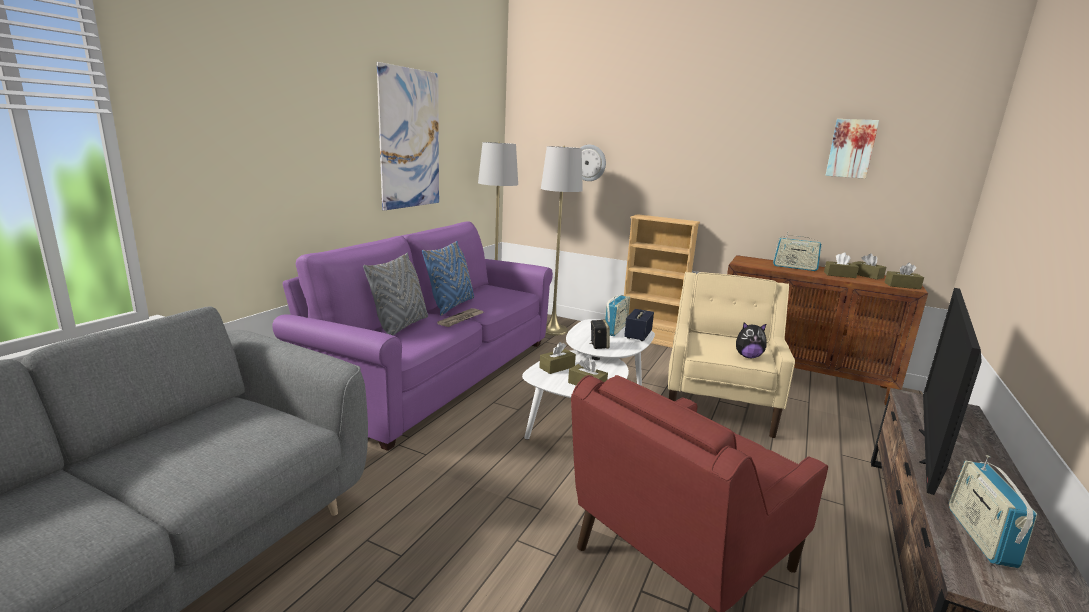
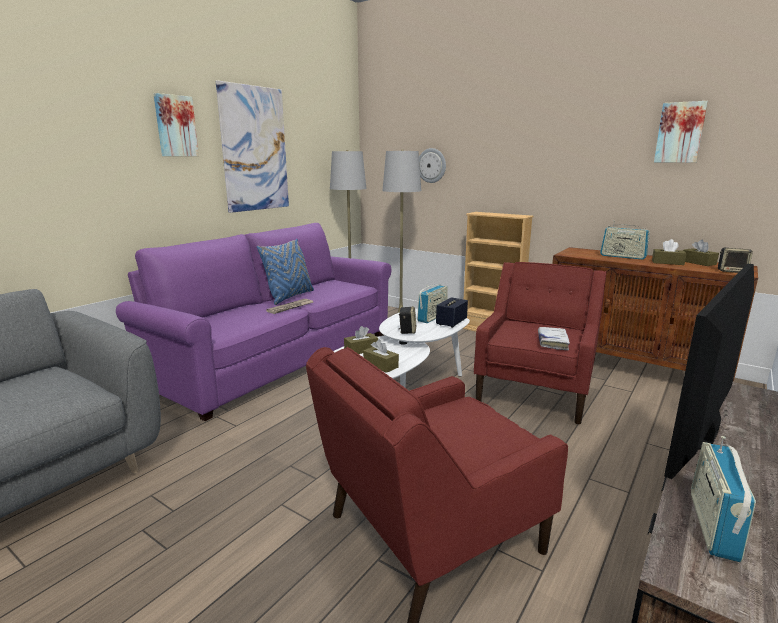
camera: 10 degrees right, 0 degrees up
grey pillow [363,253,428,336] -> none
beige armchair [668,272,795,438] -> red armchair [474,262,606,424]
plush toy [736,322,767,358] -> white book [538,327,570,350]
brown tissue box [884,263,924,289] -> speaker [718,248,753,273]
none -> picture [153,93,199,156]

